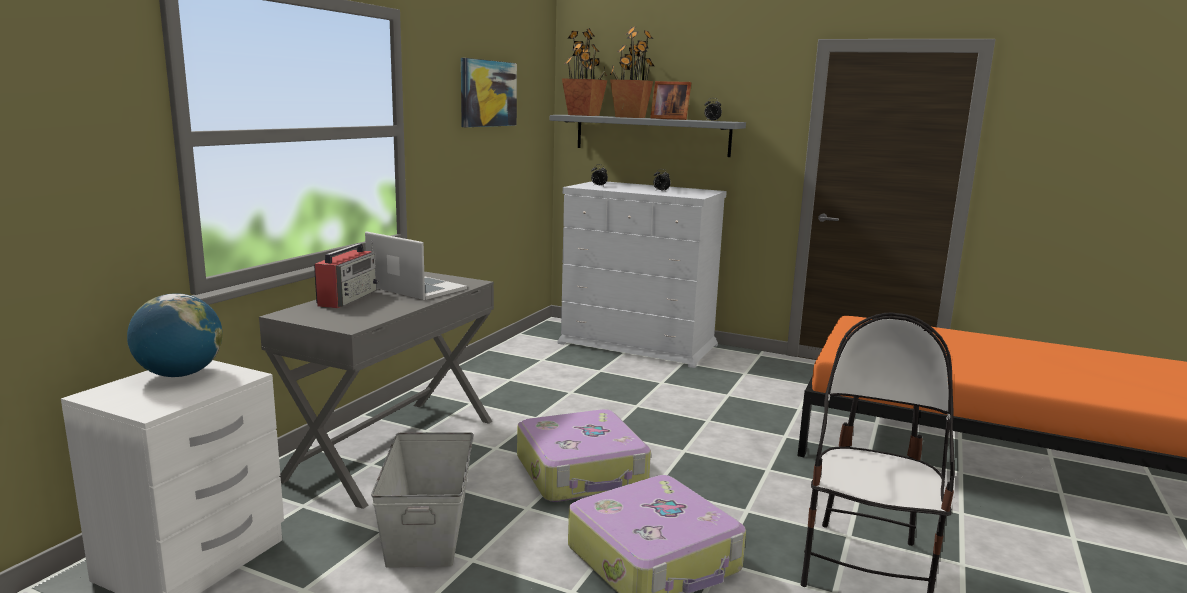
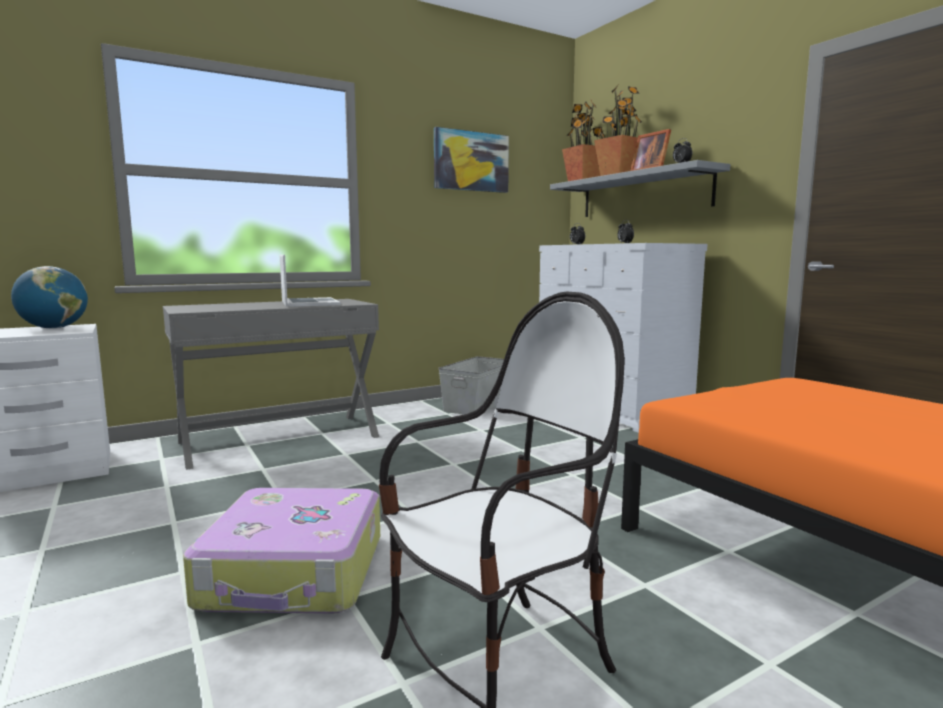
camera: 35 degrees right, 5 degrees down
radio [314,241,378,308] -> none
grey storage box [371,432,473,568] -> grey storage box moved to [438,356,504,415]
suitcase [517,409,651,502] -> none

